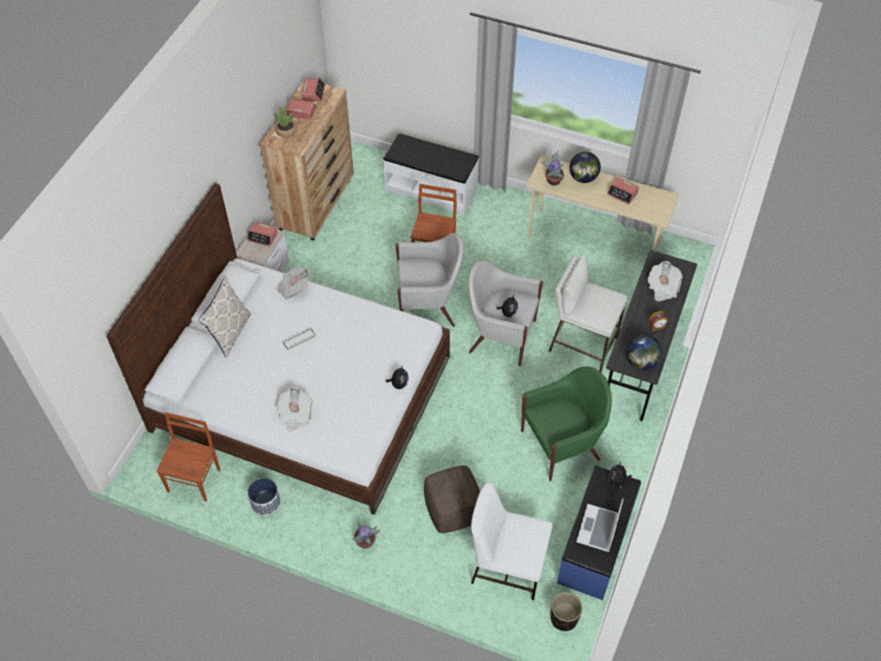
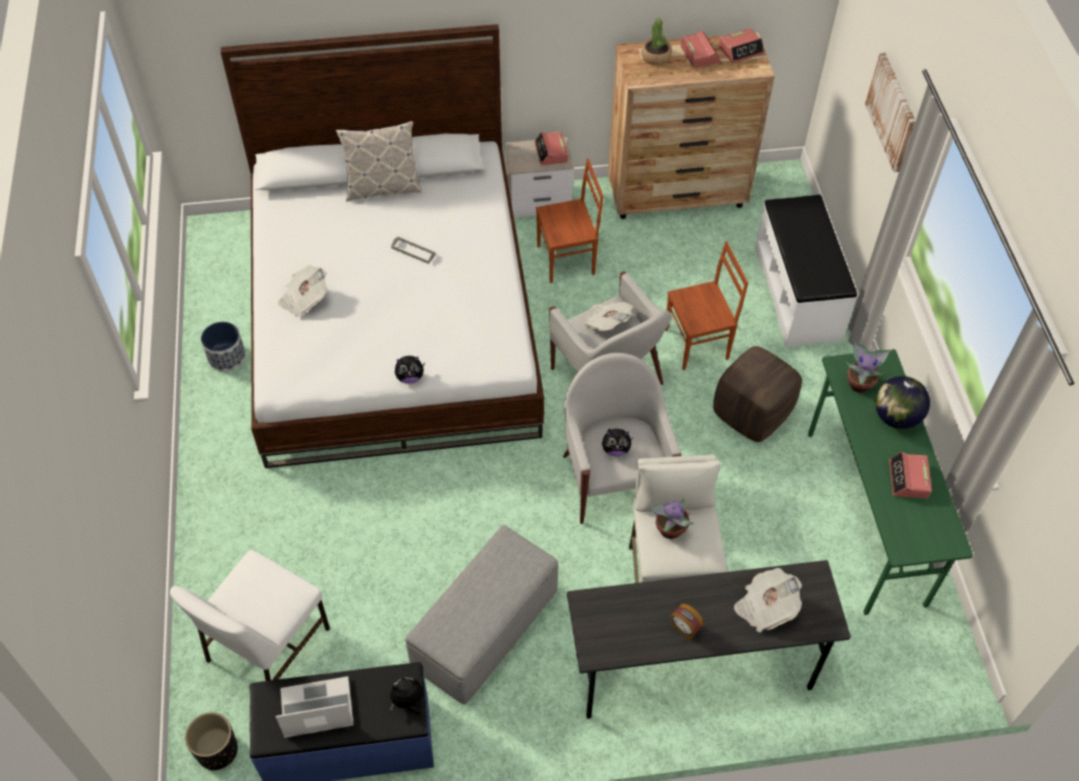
camera: 60 degrees right, 0 degrees up
brown chair [156,412,220,502] -> brown chair moved to [536,158,604,283]
newspaper [276,265,310,299] -> newspaper moved to [583,302,633,331]
potted plant [352,522,381,549] -> potted plant moved to [649,498,693,539]
brown ottoman [424,465,480,533] -> brown ottoman moved to [713,346,802,442]
white chair [471,483,553,600] -> white chair turned 135 degrees counterclockwise [170,550,330,681]
green armchair [521,367,612,481] -> grey ottoman [405,525,558,705]
beige desk [526,155,679,251] -> green desk [808,349,973,615]
globe [626,335,662,371] -> none
none -> picture [865,52,916,172]

